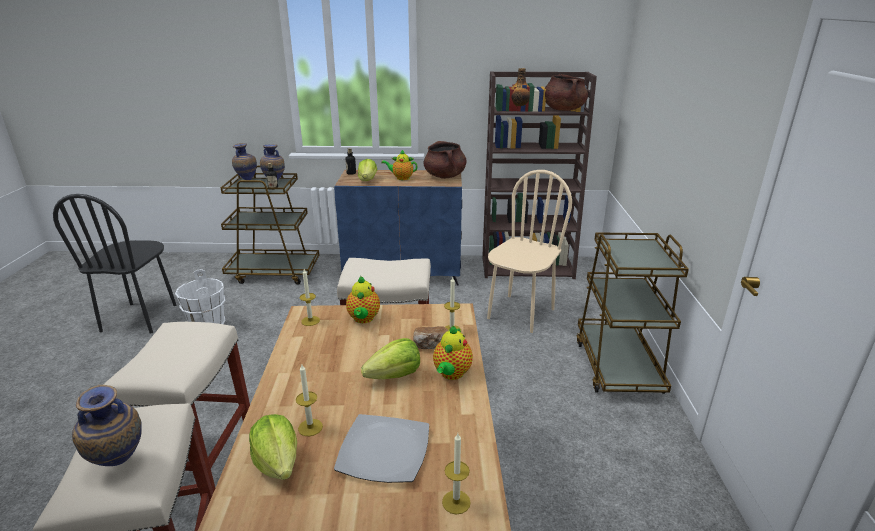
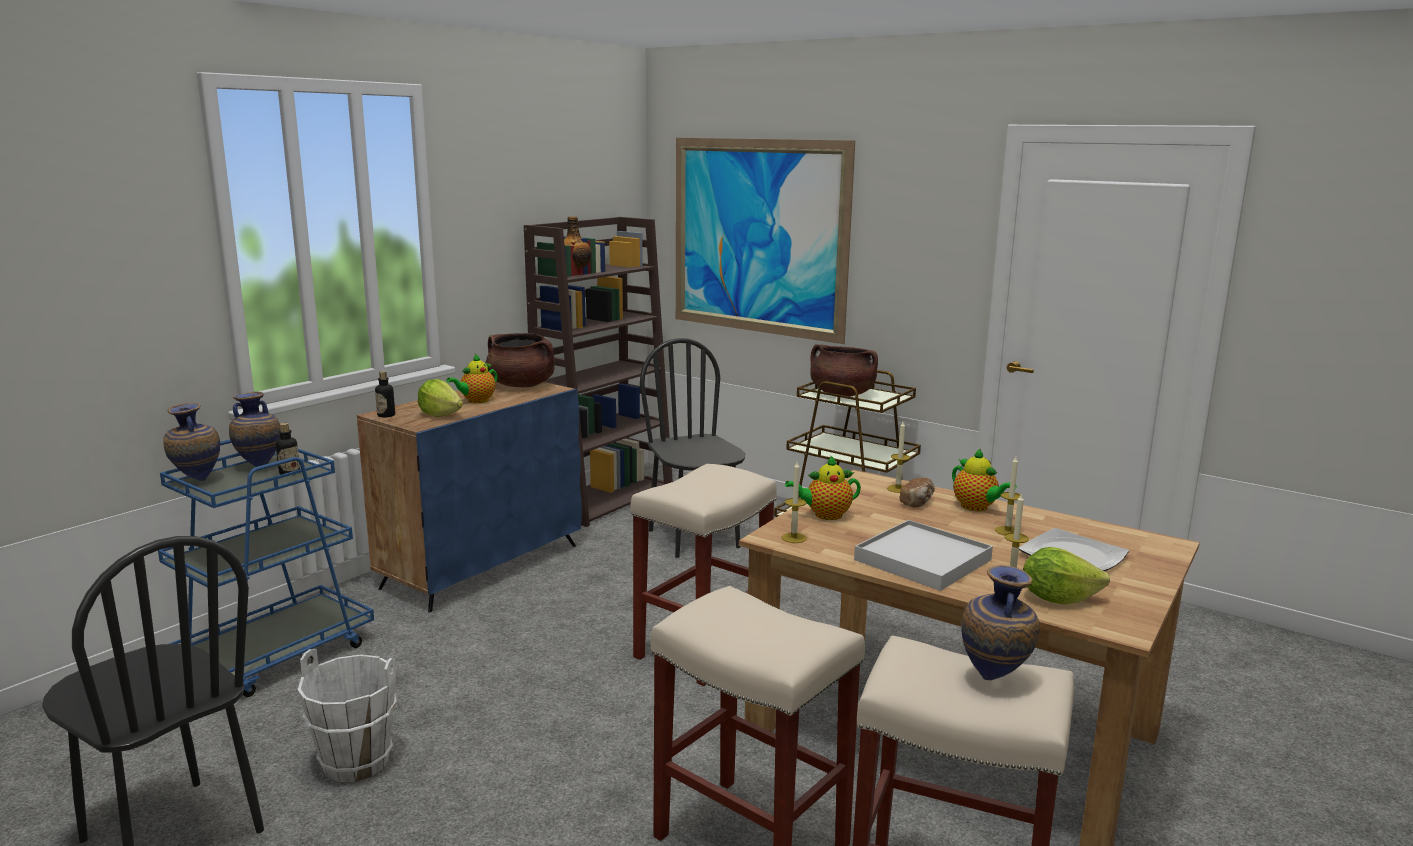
camera: 55 degrees left, 10 degrees down
brown cart [221,166,319,285] -> blue cart [158,440,374,697]
teapot [346,276,380,323] -> teapot turned 135 degrees clockwise [785,455,861,520]
lettuce [361,338,420,379] -> none
candle [442,433,471,515] -> candle moved to [995,456,1023,535]
beige chair [487,170,572,333] -> black chair [640,338,745,558]
brown cooking pot [545,74,588,111] -> brown cooking pot moved to [810,344,878,396]
none -> picture [676,138,855,344]
none -> white tray [854,520,993,591]

